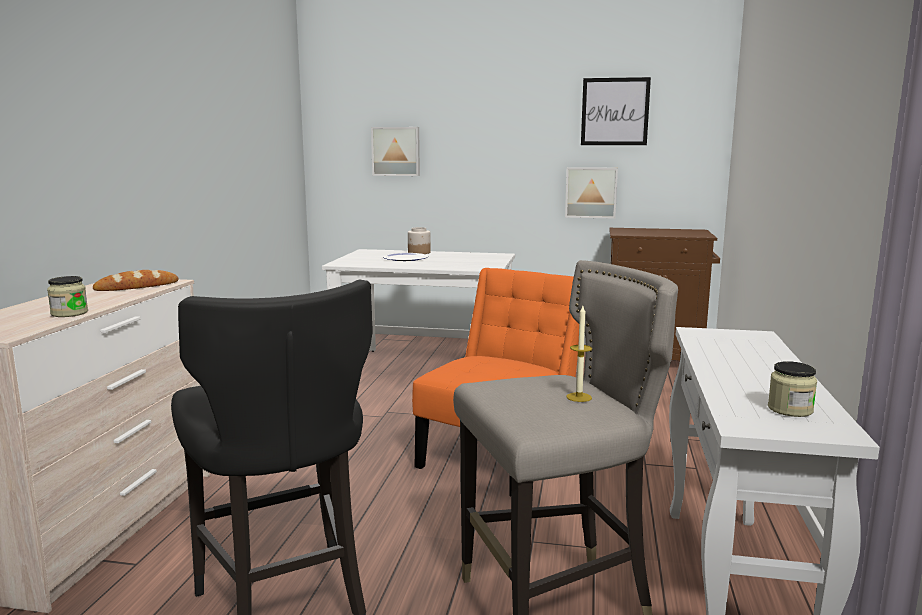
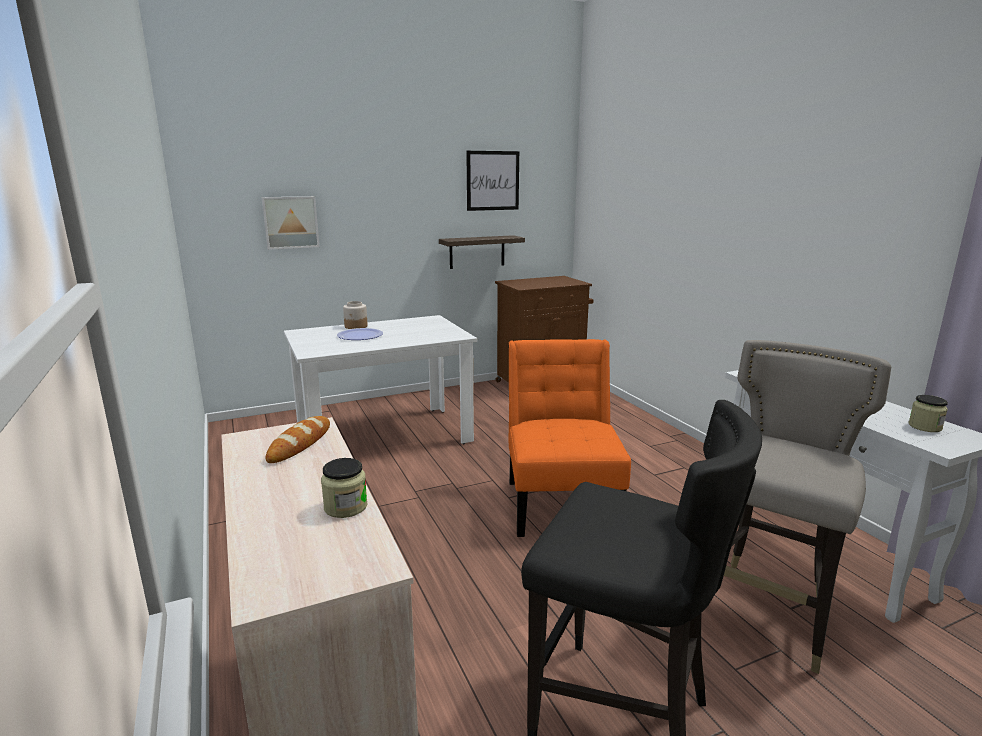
camera: 35 degrees left, 5 degrees up
picture [565,167,618,219] -> shelf [439,235,525,269]
candle [566,306,592,402] -> none

